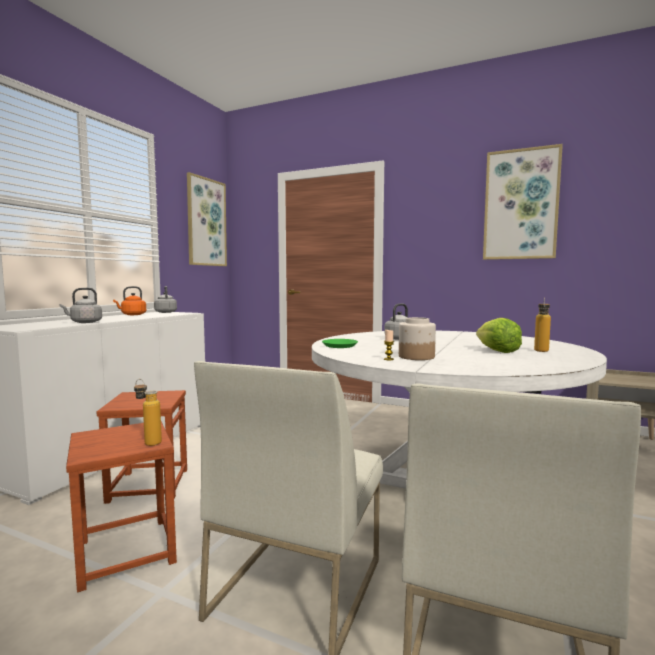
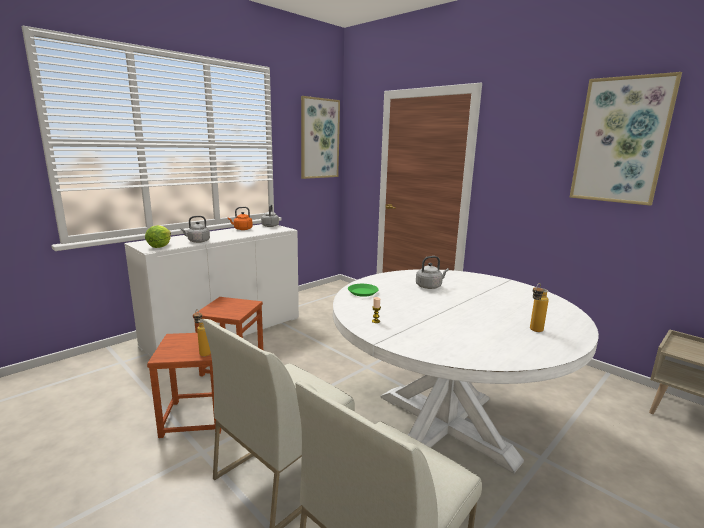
camera: 20 degrees right, 10 degrees up
jar [399,317,436,360] -> none
lettuce [476,318,522,353] -> lettuce moved to [145,225,171,248]

